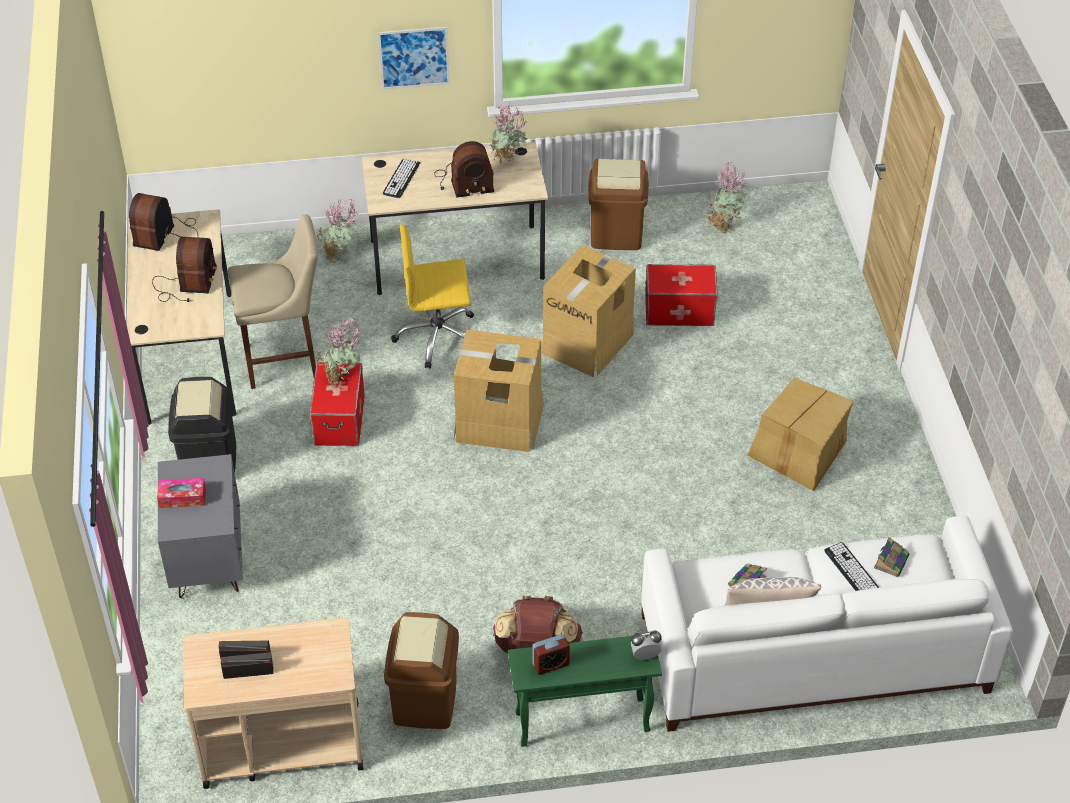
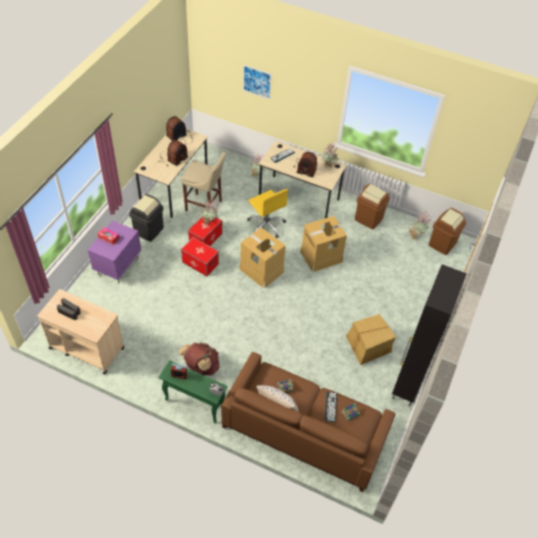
camera: 30 degrees right, 5 degrees up
grey nightstand [158,454,243,598] -> purple nightstand [88,221,141,283]
picture [378,27,450,90] -> picture moved to [243,65,272,99]
brown trash can [384,612,459,729] -> brown trash can moved to [429,208,466,255]
yellow office chair [391,224,474,369] -> yellow office chair turned 150 degrees counterclockwise [247,189,288,238]
white sofa [641,516,1013,732] -> brown sofa [221,352,395,492]
storage box [645,264,718,326] -> storage box moved to [181,237,219,276]
none -> black cabinet [392,264,467,406]

